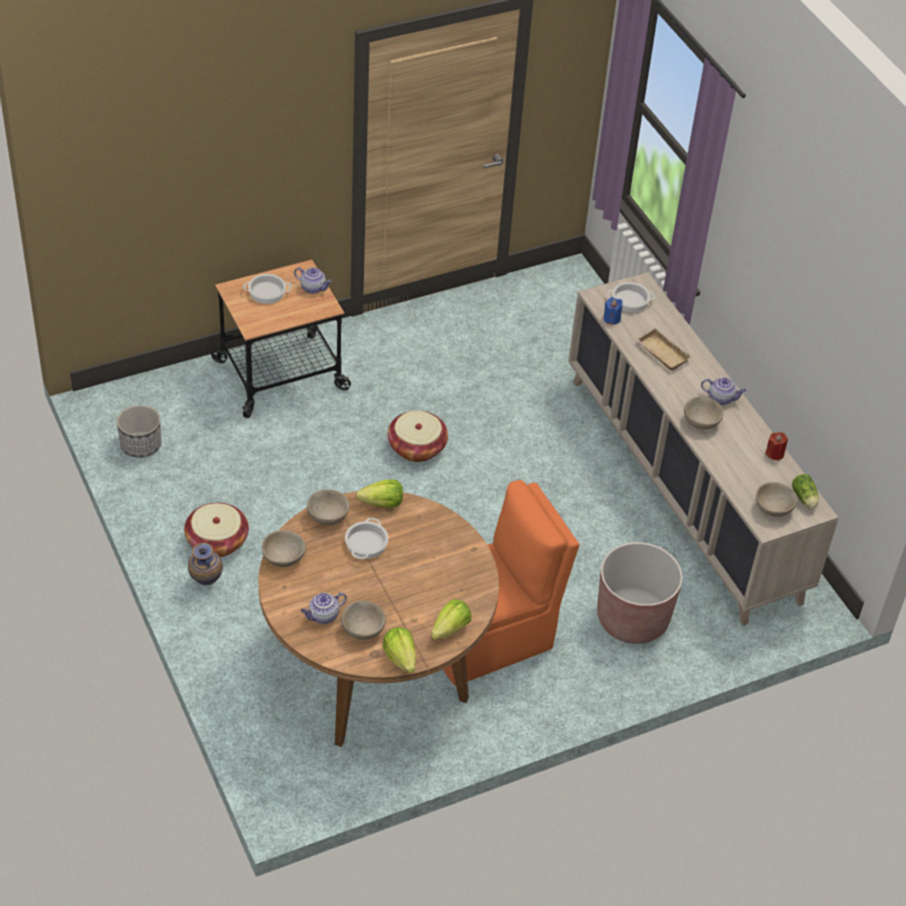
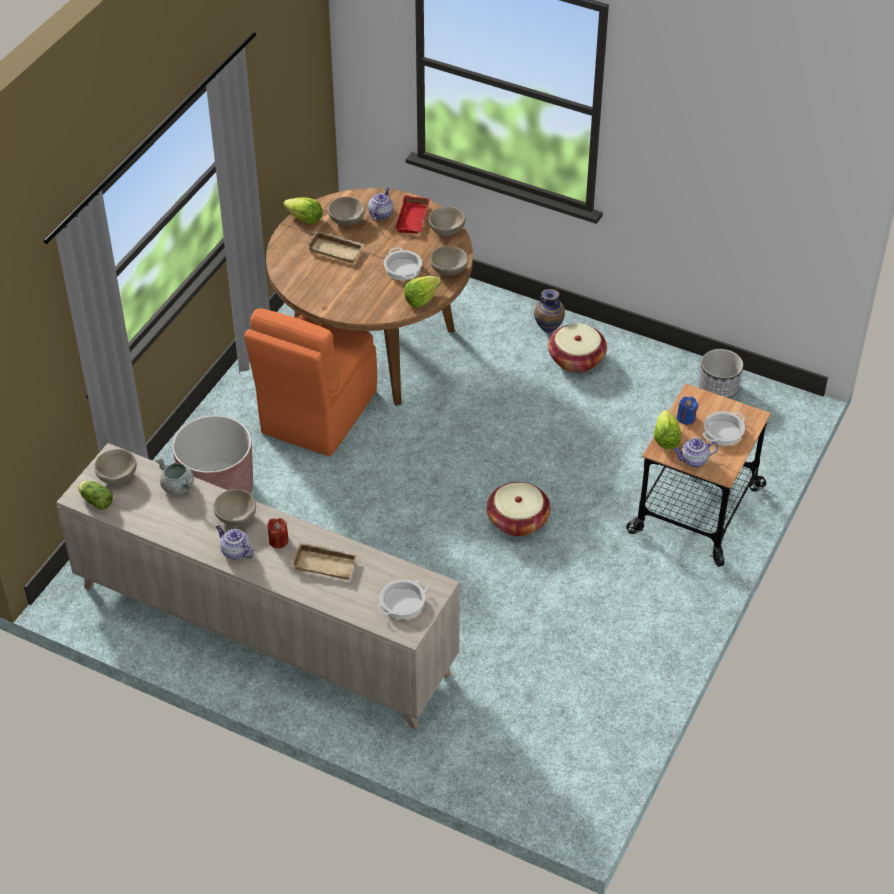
camera: 145 degrees right, 0 degrees up
lettuce [431,599,471,640] -> lettuce moved to [654,410,681,449]
blue candle [603,297,623,325] -> blue candle moved to [677,397,698,425]
teapot [701,377,746,405] -> teapot turned 60 degrees clockwise [216,525,254,560]
red candle [765,432,788,461] -> red candle moved to [267,518,289,548]
none -> grey cooking pot [155,457,194,495]
none -> beige tray [307,231,364,263]
none -> red tray [395,195,430,234]

